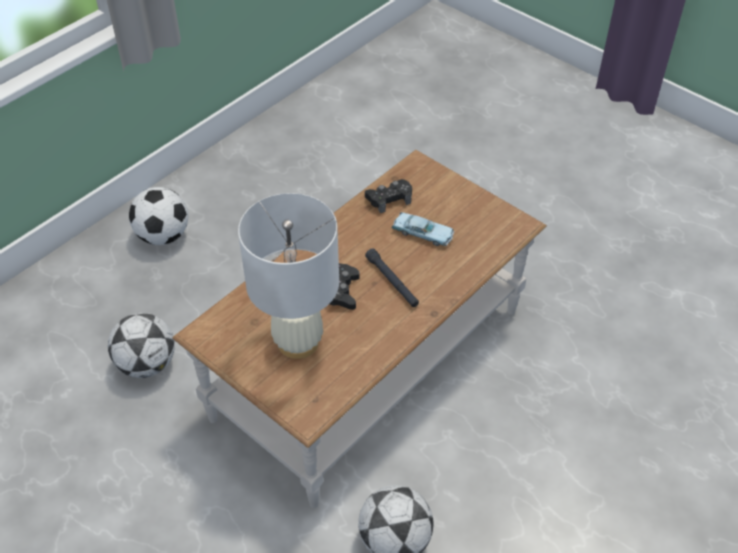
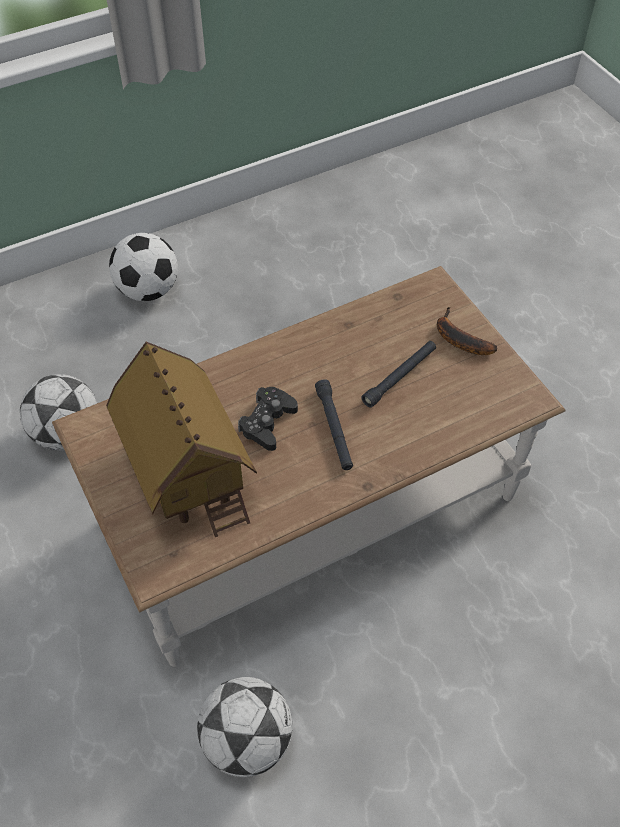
camera: 20 degrees right, 5 degrees up
white table lamp [238,193,339,359] -> toy house [106,342,257,537]
black game controller [365,179,412,213] -> none
blue toy car [391,212,455,246] -> black flashlight [361,341,436,408]
none -> banana [437,307,497,355]

